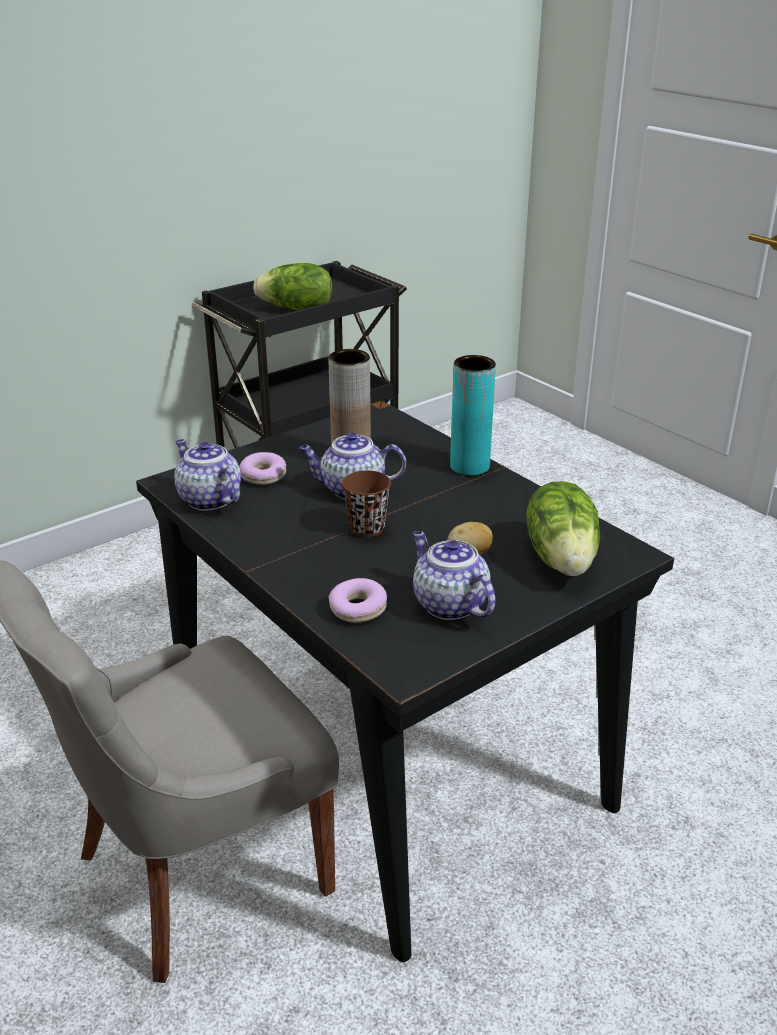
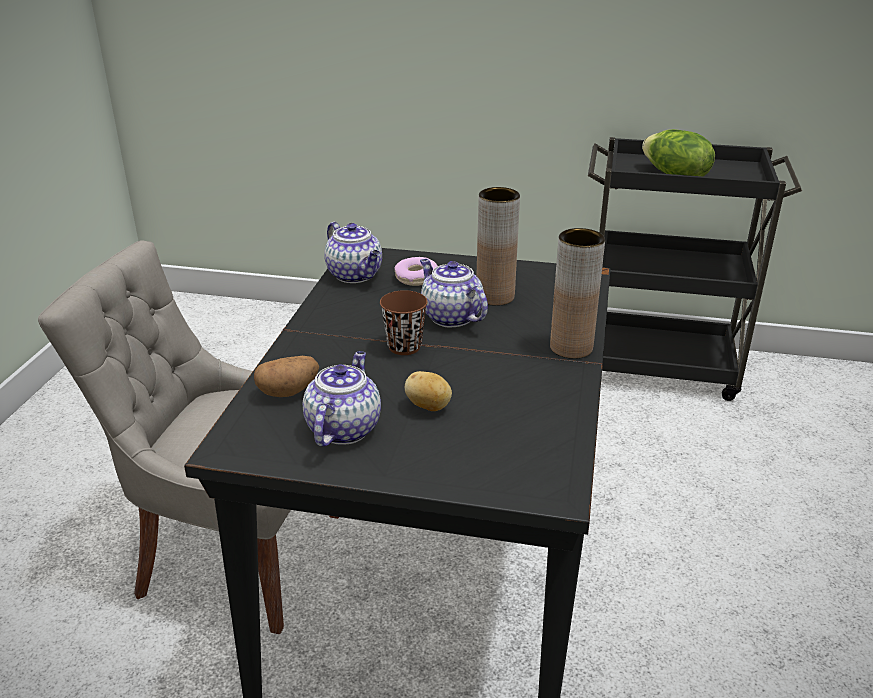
camera: 50 degrees right, 0 degrees up
teapot [175,439,241,511] -> teapot turned 135 degrees clockwise [324,222,382,283]
donut [328,578,387,623] -> potato [254,356,320,397]
turquoise vase [450,355,496,476] -> brown vase [550,228,605,359]
lettuce [526,481,600,576] -> none

